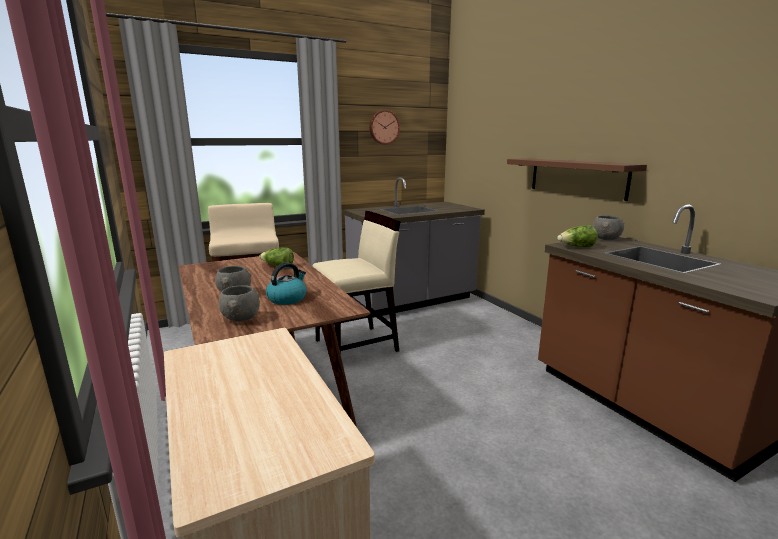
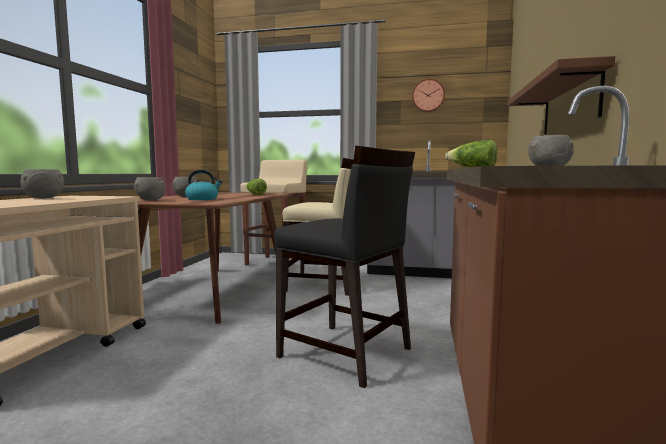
camera: 40 degrees right, 10 degrees down
none -> grey bowl [20,169,64,199]
none -> black chair [274,146,415,388]

